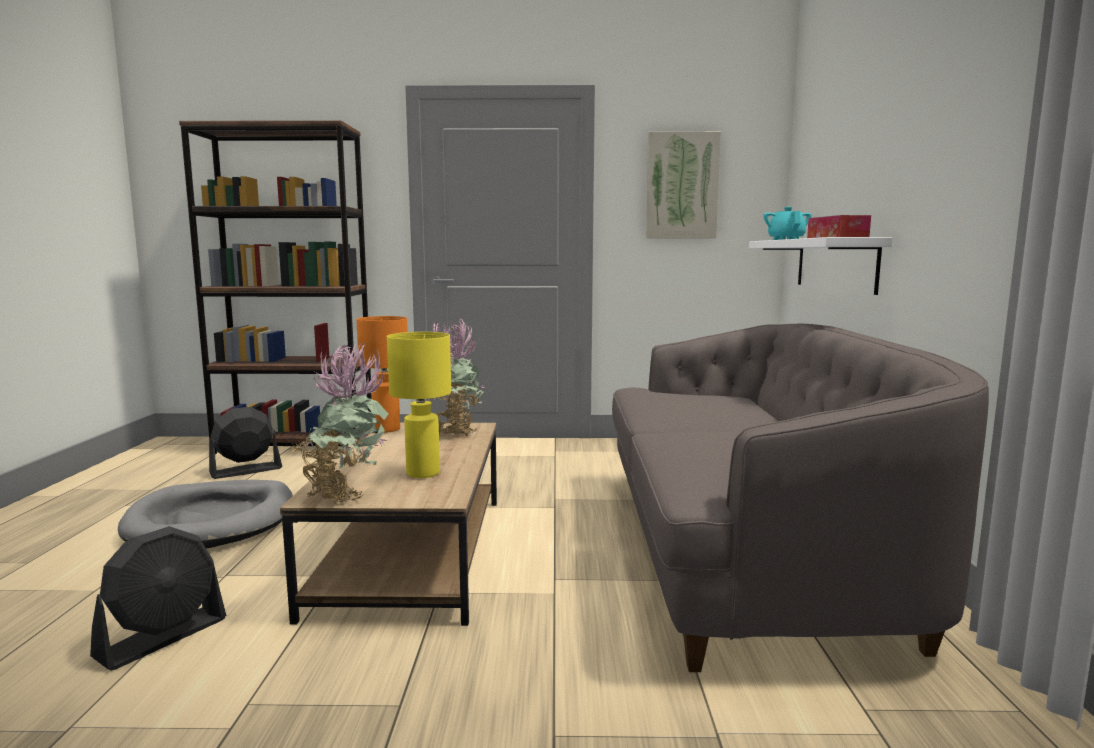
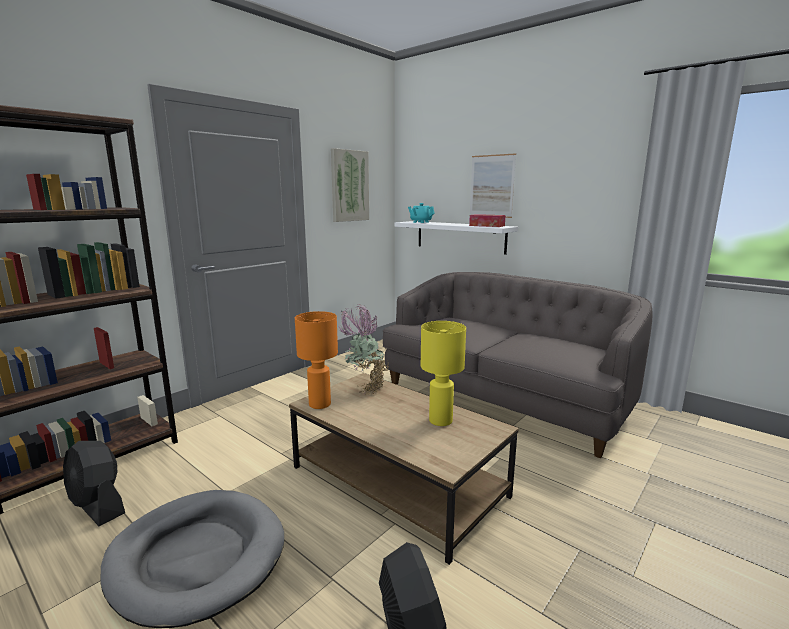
camera: 50 degrees left, 5 degrees up
black fan [209,407,282,479] -> black fan turned 60 degrees counterclockwise [63,441,125,526]
potted plant [289,342,388,505] -> none
none -> picture [470,153,516,218]

